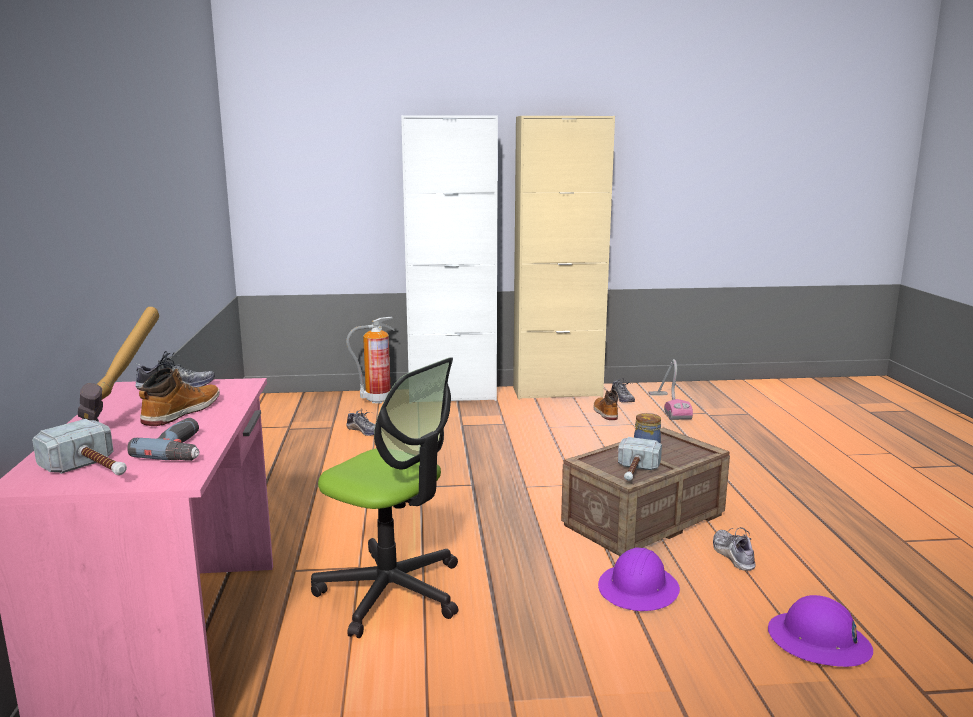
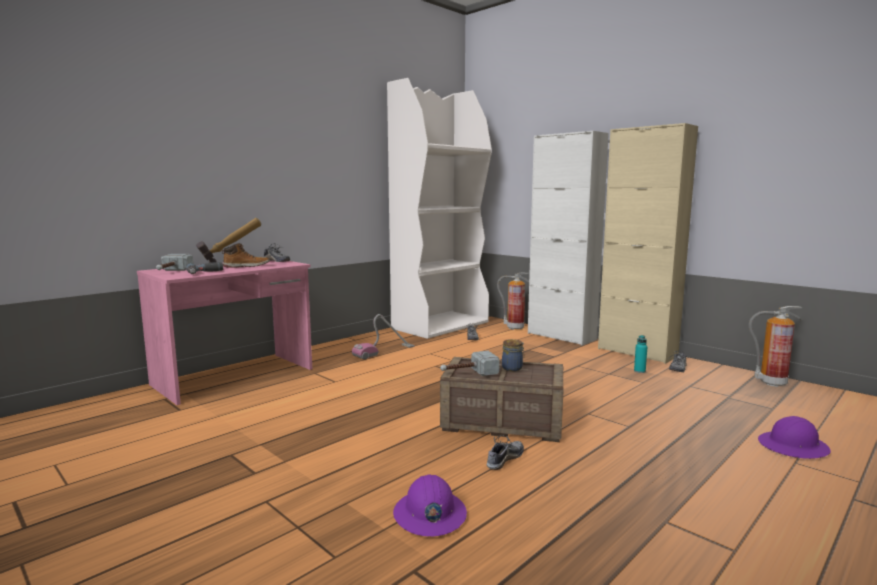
camera: 50 degrees right, 5 degrees down
office chair [311,357,458,638] -> none
boot [593,390,618,420] -> turquoise bottle [634,335,647,373]
purple hard hat [598,547,680,611] -> purple hard hat moved to [758,416,831,459]
vacuum cleaner [649,359,693,420] -> vacuum cleaner moved to [352,314,415,360]
none -> white bookcase [387,78,492,339]
none -> fire extinguisher [749,306,802,387]

